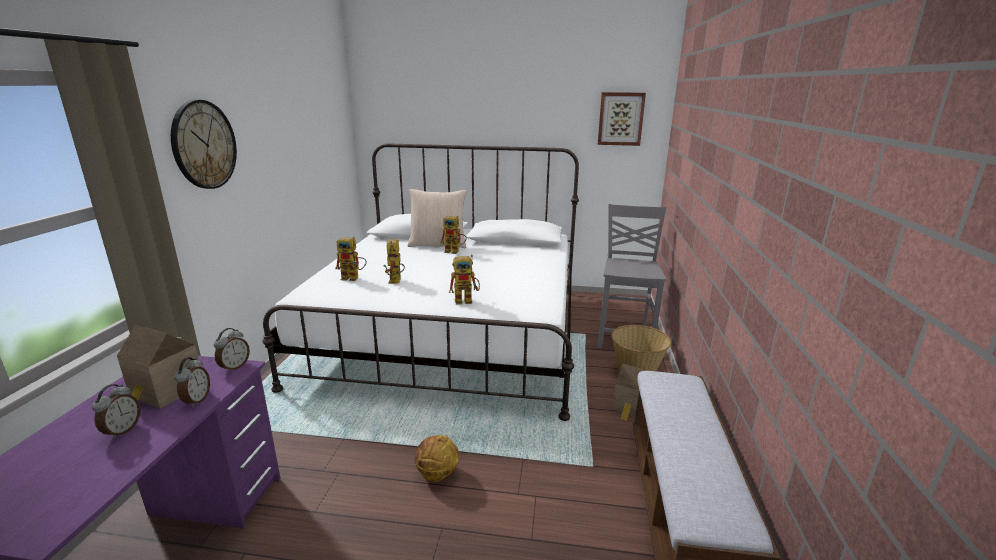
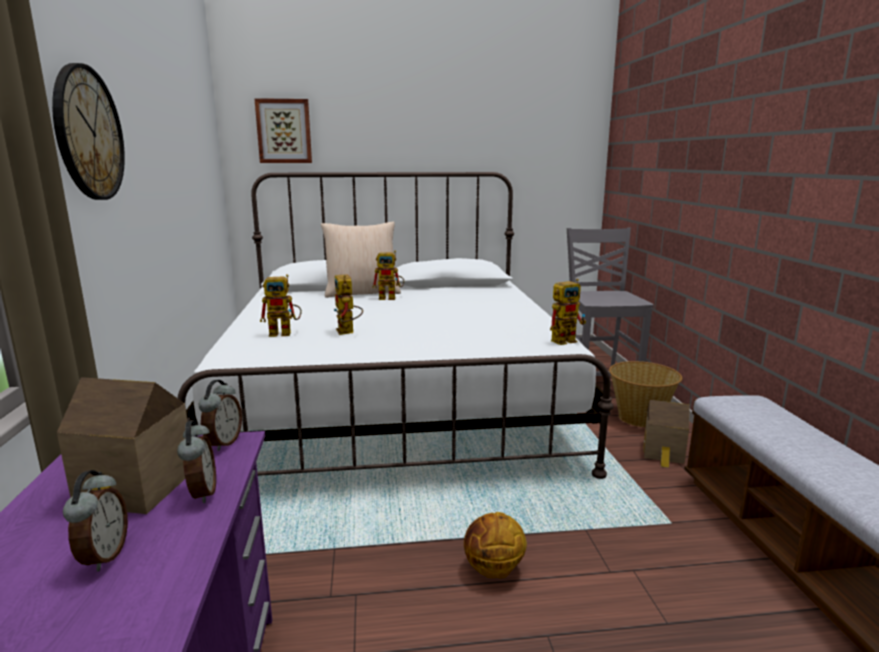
camera: 15 degrees left, 5 degrees down
toy robot [449,255,480,305] -> toy robot moved to [550,279,586,345]
picture [598,92,646,146] -> picture moved to [254,98,312,163]

